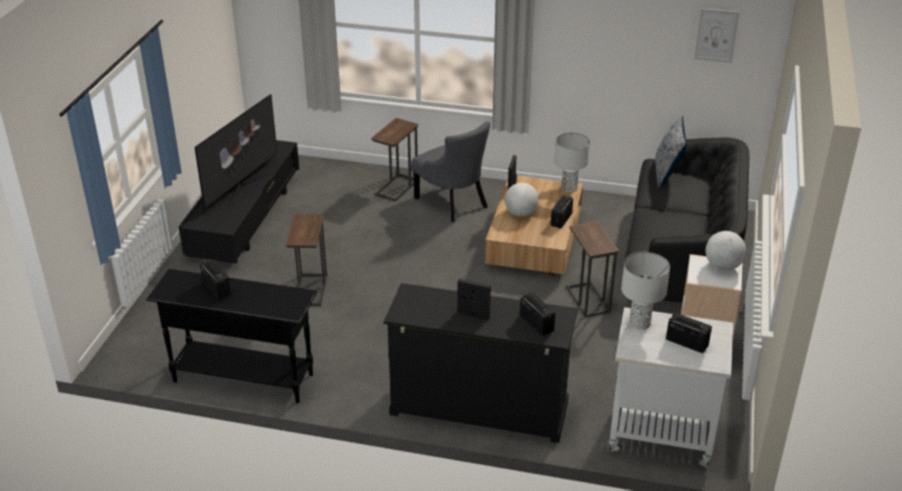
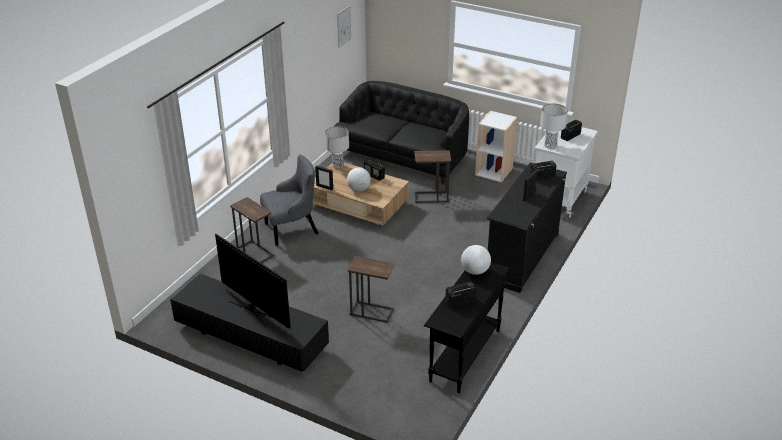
camera: 75 degrees left, 0 degrees up
pillow [655,115,686,188] -> none
globe [706,231,746,271] -> globe moved to [461,245,491,275]

